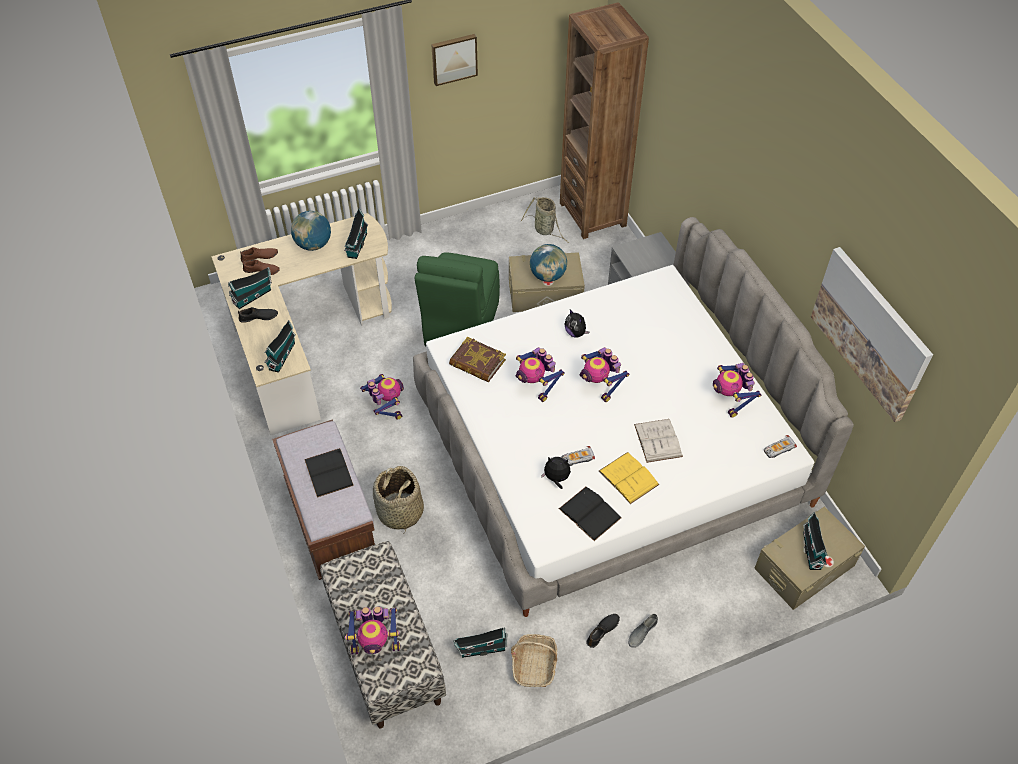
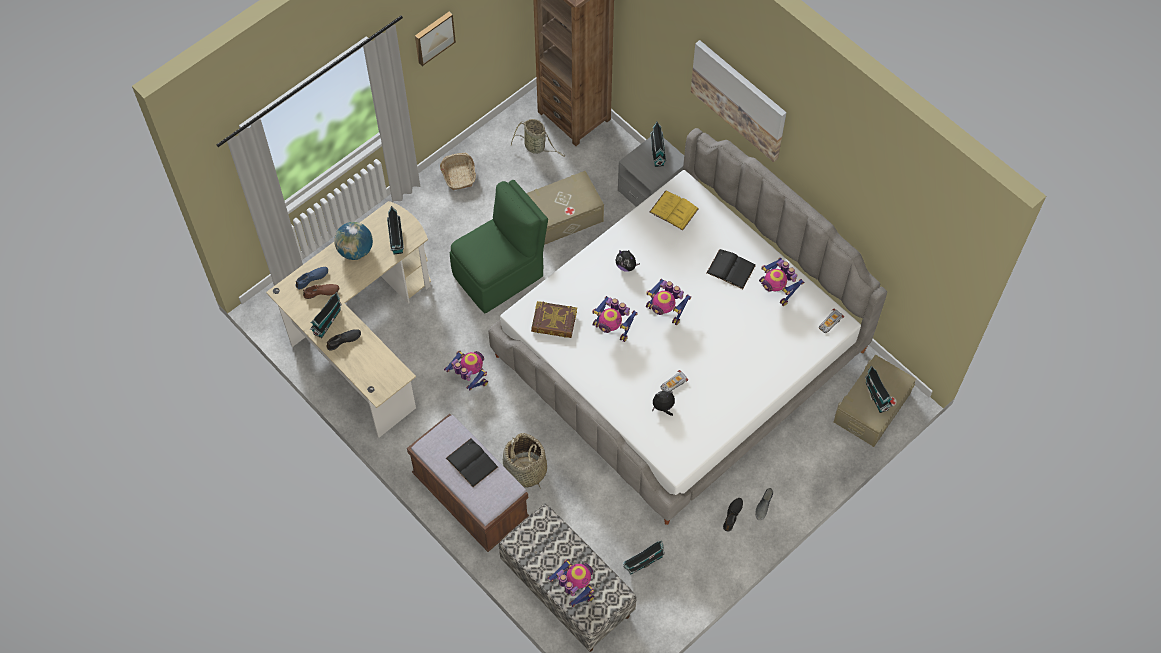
camera: 20 degrees left, 10 degrees up
brown shoe [240,247,278,261] -> blue shoe [295,267,328,289]
toy house [265,320,296,373] -> toy house moved to [650,122,666,167]
toy robot [345,606,400,655] -> toy robot turned 105 degrees counterclockwise [548,559,594,607]
green chair [415,252,500,346] -> green chair turned 120 degrees counterclockwise [450,180,548,313]
basket [511,634,557,687] -> basket moved to [440,153,476,190]
globe [530,244,567,282] -> none
black book [559,487,621,541] -> black book moved to [707,249,756,289]
yellow book [599,452,659,504] -> yellow book moved to [649,191,699,230]
white book [634,419,683,463] -> none
picture [811,247,933,422] -> picture moved to [691,40,787,162]

